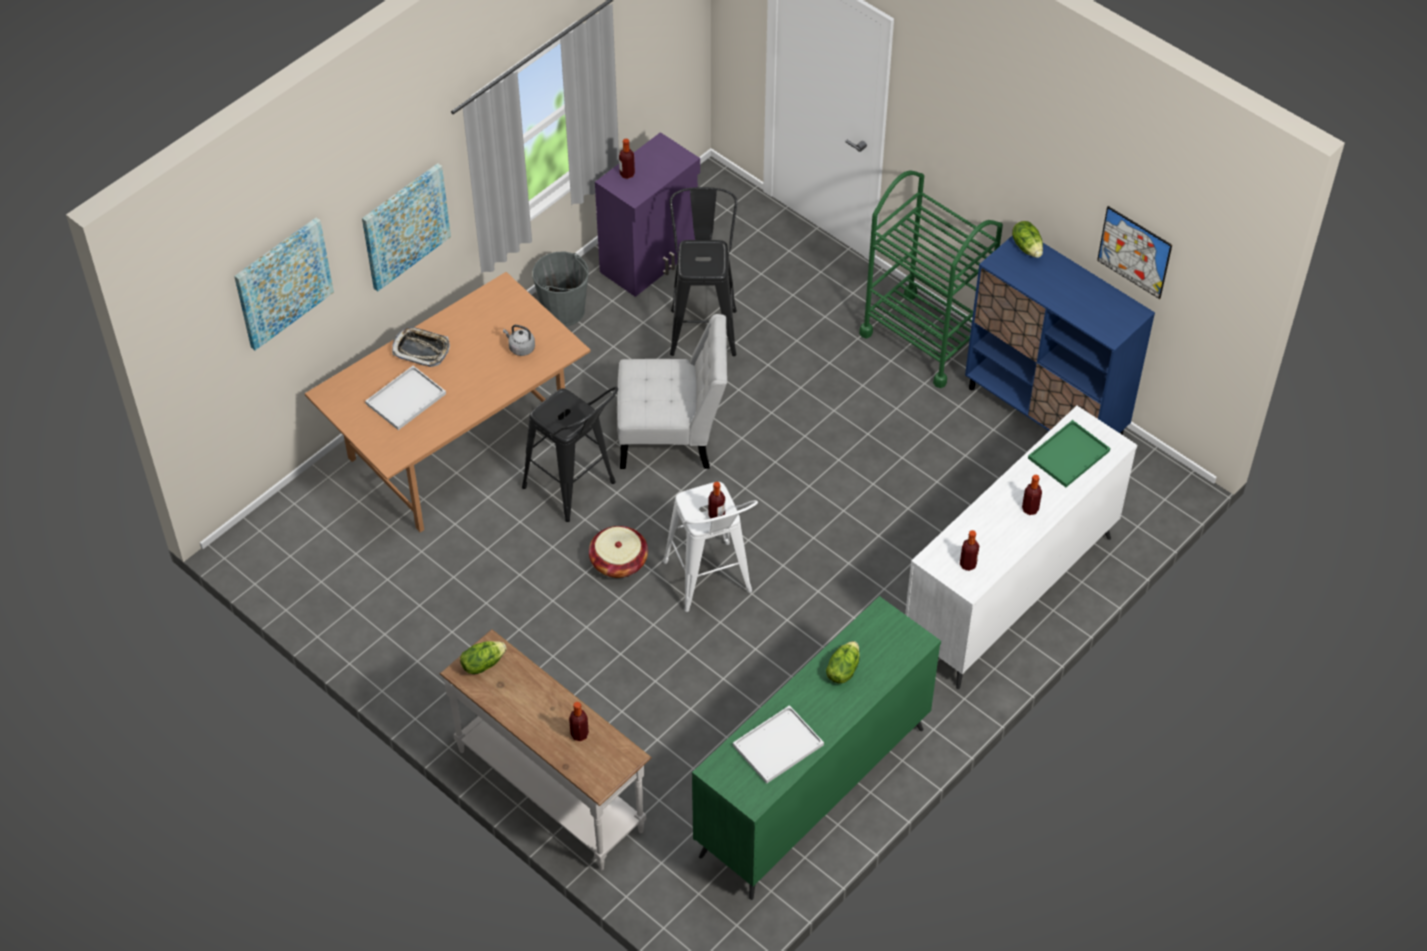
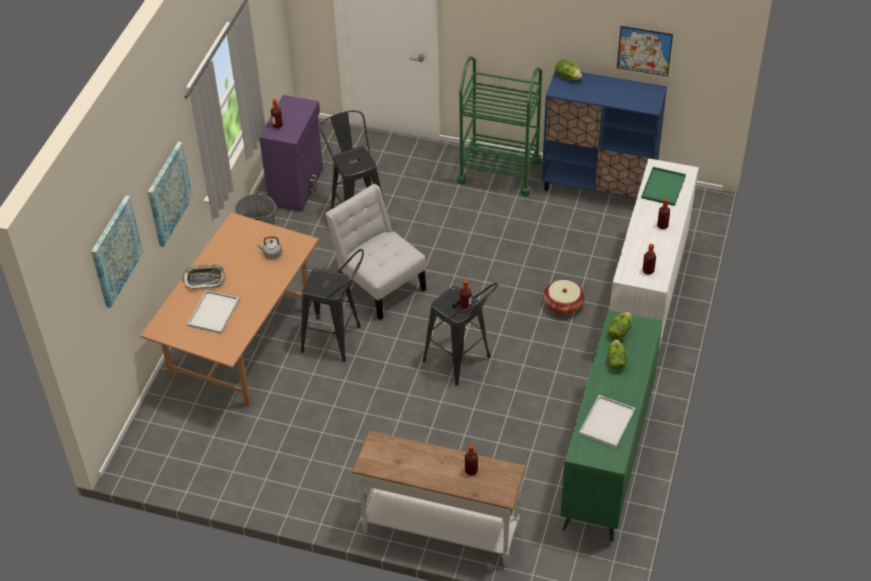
camera: 25 degrees left, 5 degrees down
lettuce [460,641,507,674] -> lettuce moved to [608,312,632,339]
basket [589,526,648,578] -> basket moved to [544,280,585,315]
white chair [617,314,727,469] -> white chair turned 105 degrees counterclockwise [325,184,426,320]
white stool [663,482,758,612] -> black stool [423,283,498,386]

